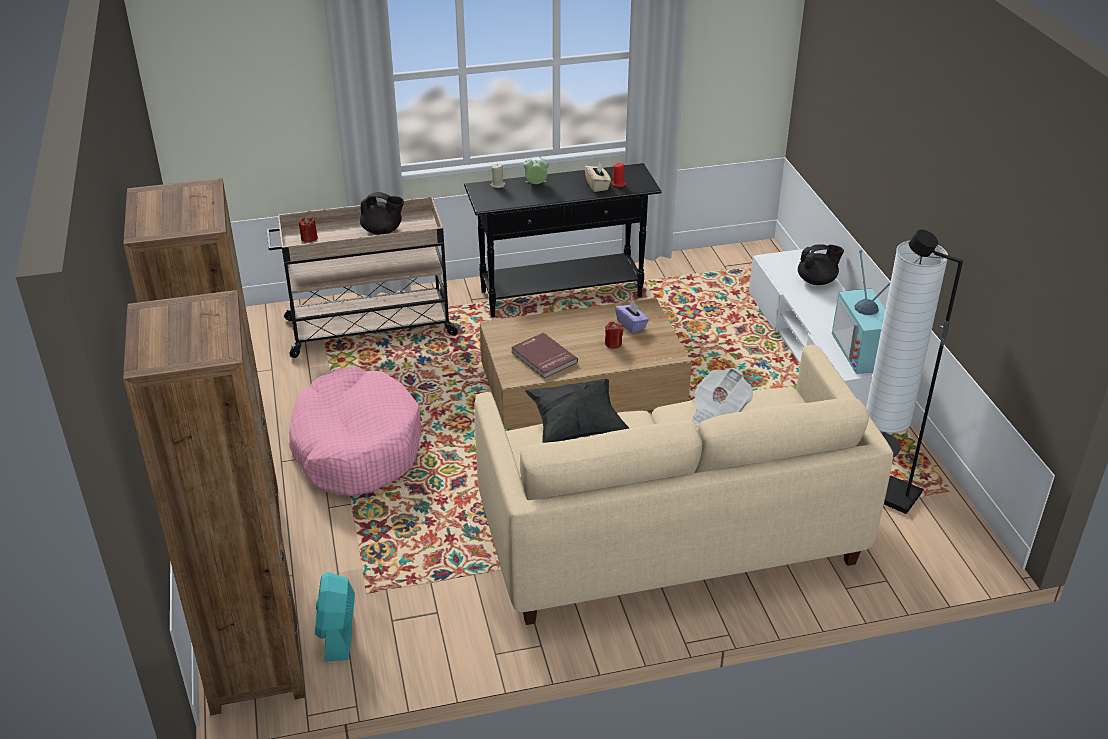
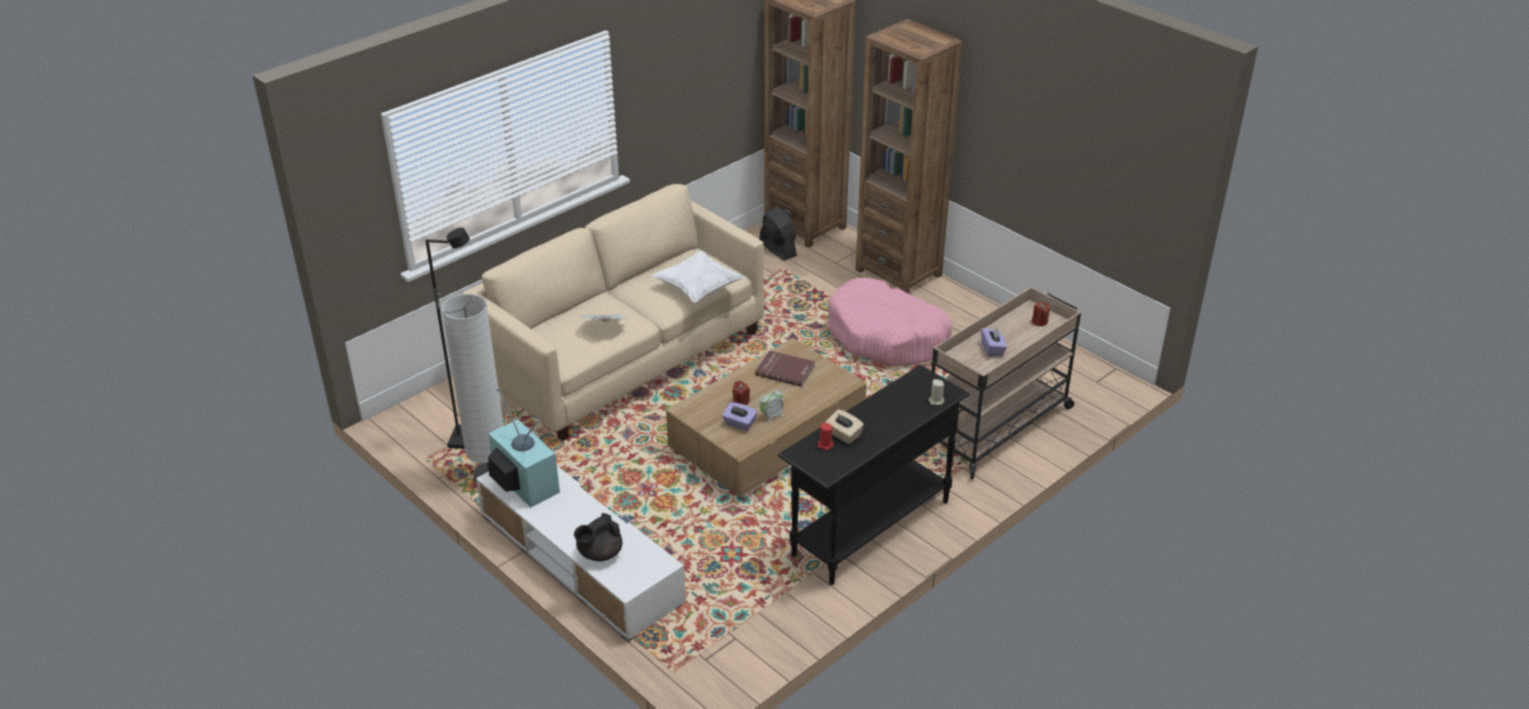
camera: 150 degrees right, 0 degrees up
turquoise fan [315,572,355,662] -> black fan [759,207,797,261]
black teapot [360,192,404,235] -> purple tissue box [981,326,1007,357]
alarm clock [523,156,549,184] -> alarm clock moved to [759,389,784,423]
black pillow [525,379,630,443] -> white pillow [652,250,745,303]

